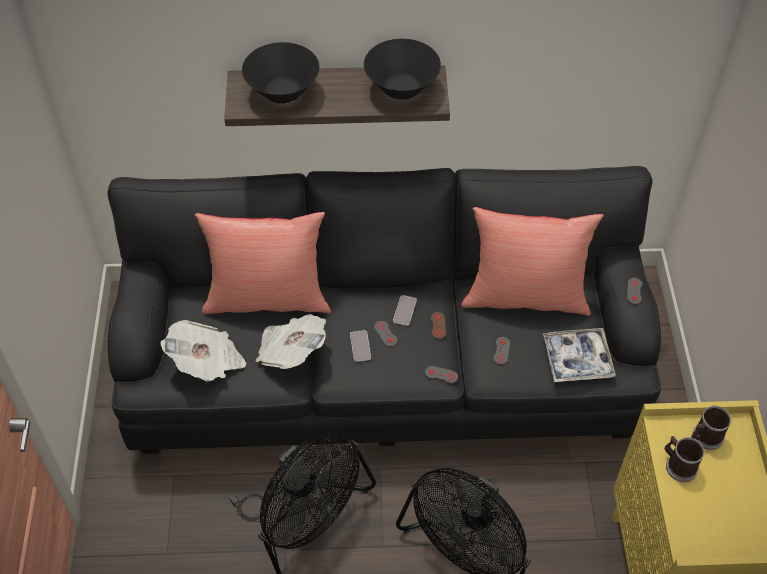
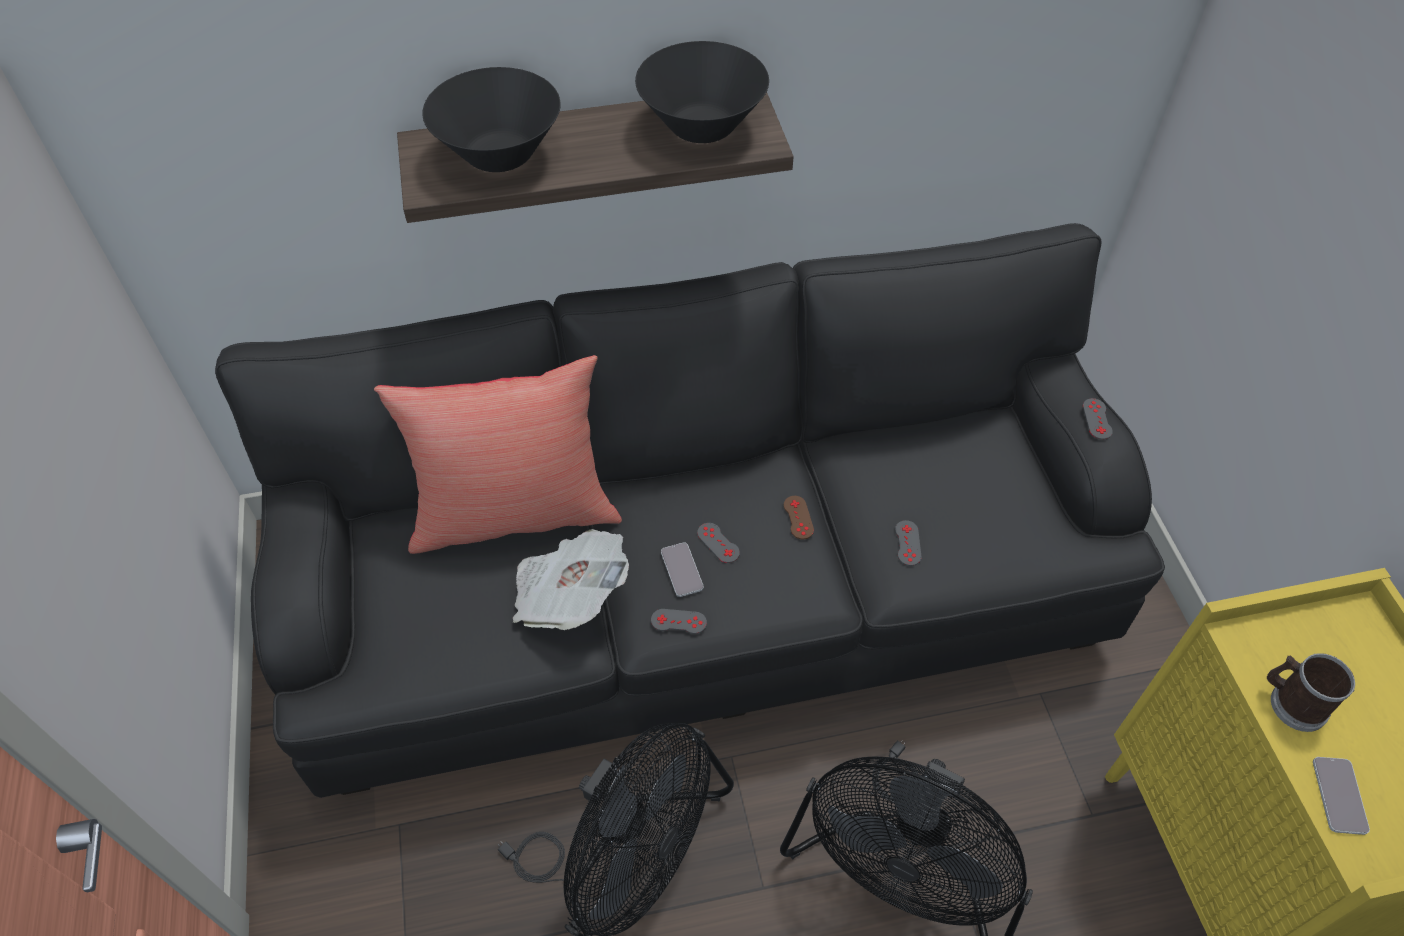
camera: 10 degrees left, 0 degrees up
newspaper [160,320,246,382] -> none
phone [393,295,417,326] -> phone moved to [1313,757,1370,835]
grey game controller [425,366,458,383] -> grey game controller moved to [651,609,707,634]
red pillow [461,207,604,316] -> none
tray [543,328,616,382] -> none
mug [691,406,731,450] -> none

